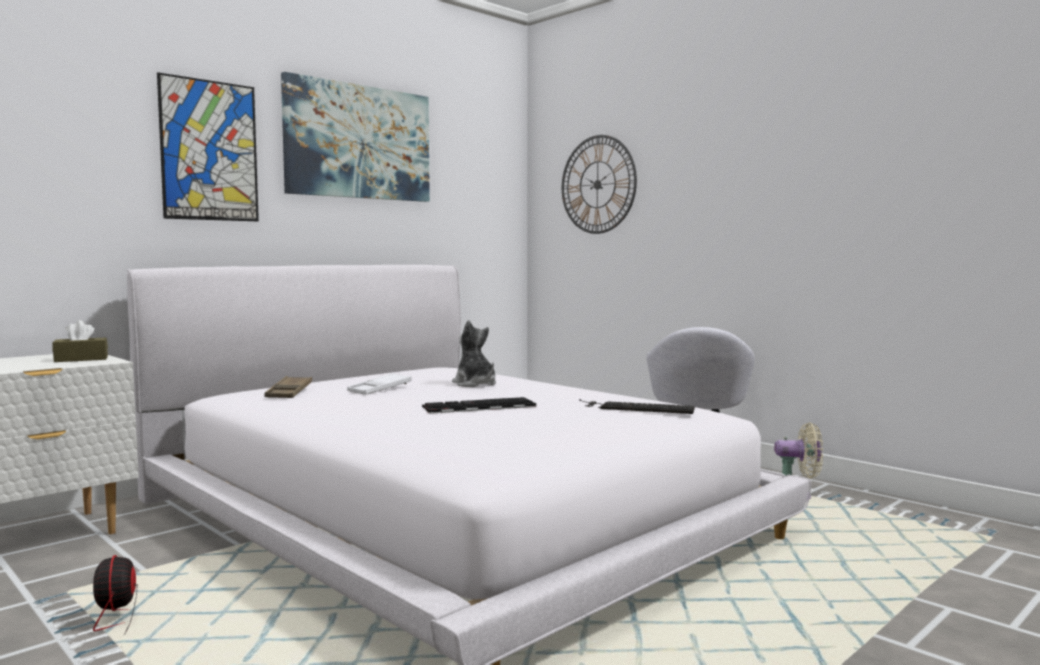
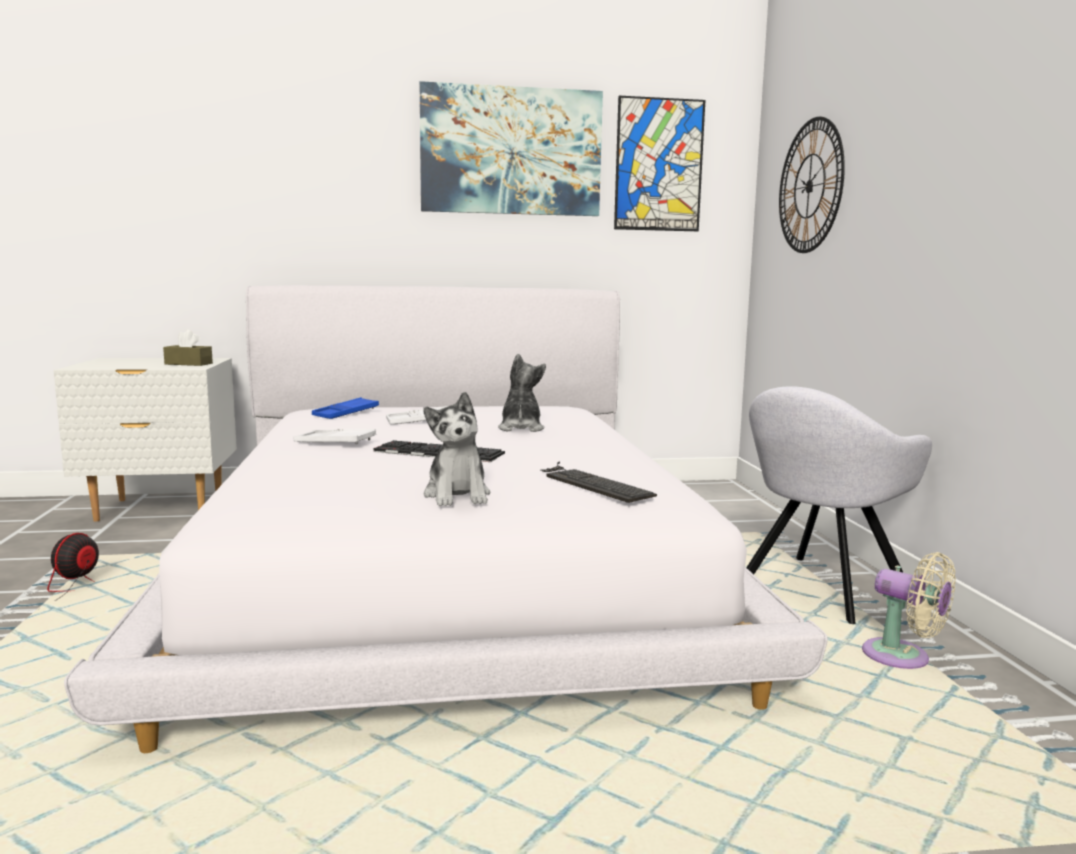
camera: 35 degrees right, 5 degrees up
picture [157,72,259,221] -> picture moved to [614,96,705,231]
brown tray [265,376,312,398] -> blue tray [312,397,379,419]
none -> white tray [293,429,376,444]
none -> plush toy [423,392,490,506]

